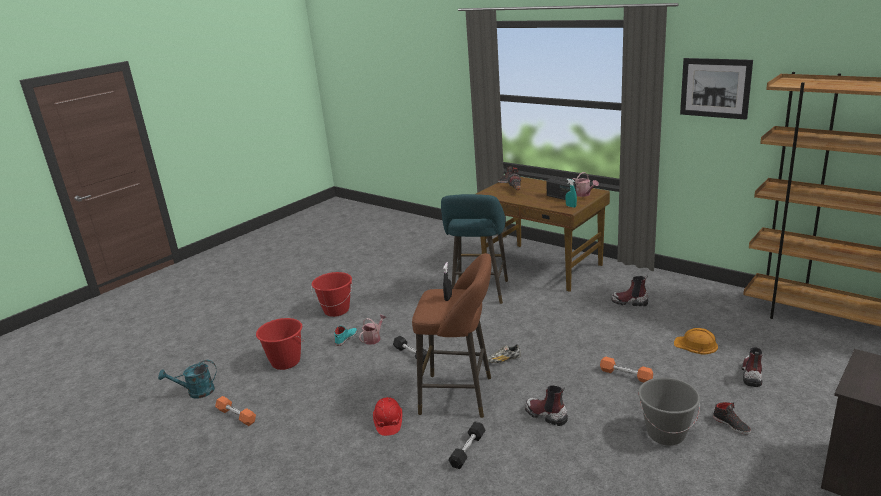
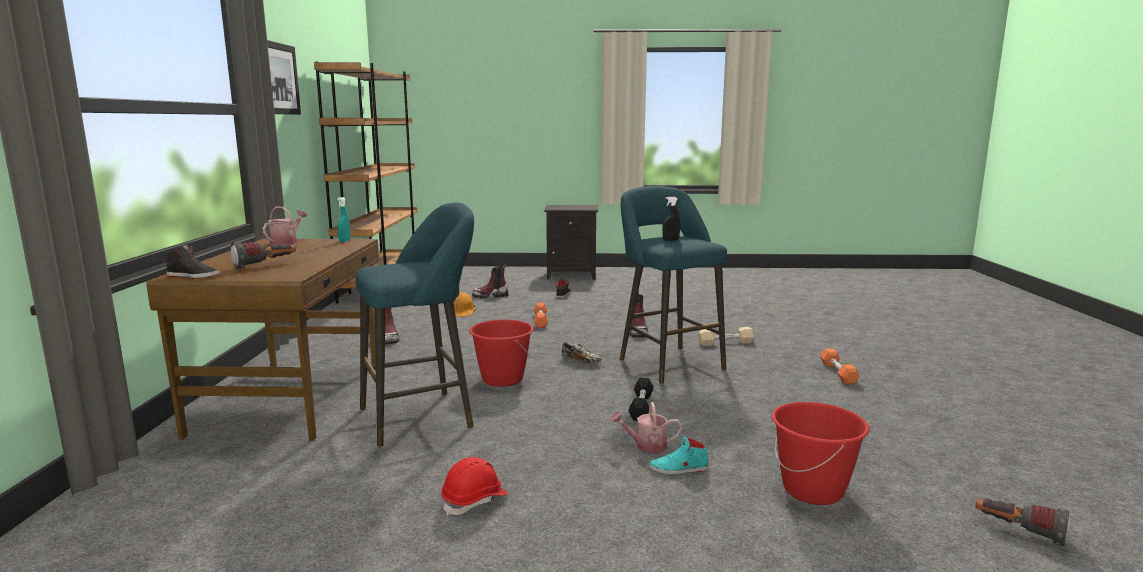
camera: 130 degrees left, 10 degrees down
turquoise watering can [158,360,217,399] -> flashlight [975,498,1071,546]
orange dumbbell [215,396,256,426] -> orange dumbbell moved to [820,348,860,384]
red bucket [312,272,352,317] -> red bucket moved to [469,320,534,387]
red hard hat [373,397,402,436] -> red hard hat moved to [441,457,508,516]
brown stool [412,253,492,418] -> turquoise stool [620,186,727,384]
black dumbbell [448,422,486,469] -> beige dumbbell [698,327,754,346]
radio [546,178,576,200] -> none
grey bucket [638,378,700,445] -> none

